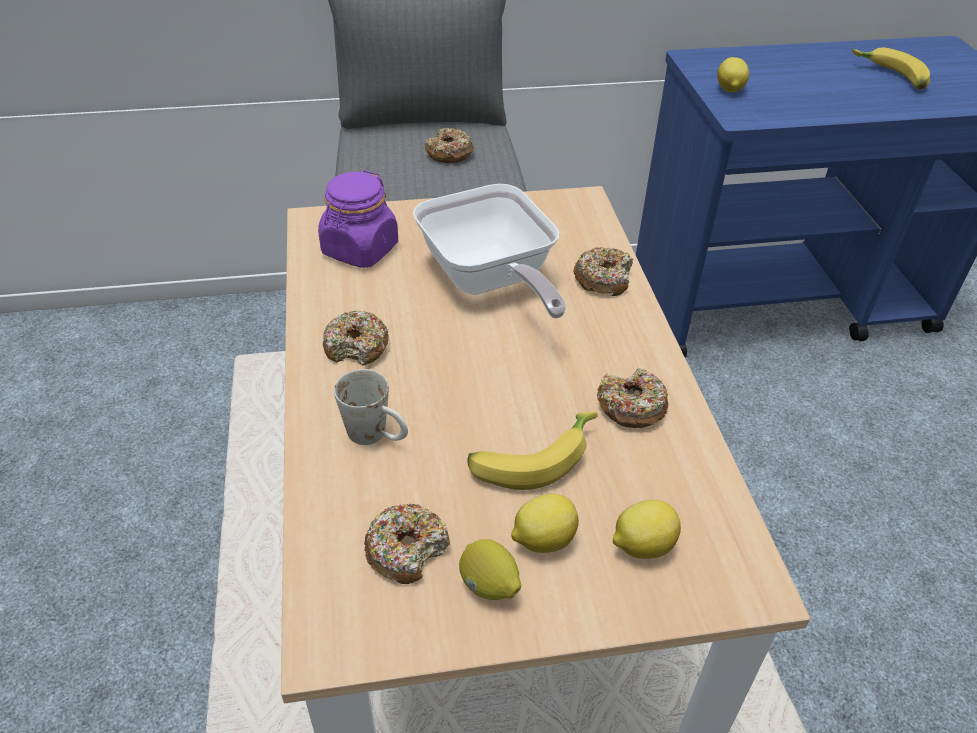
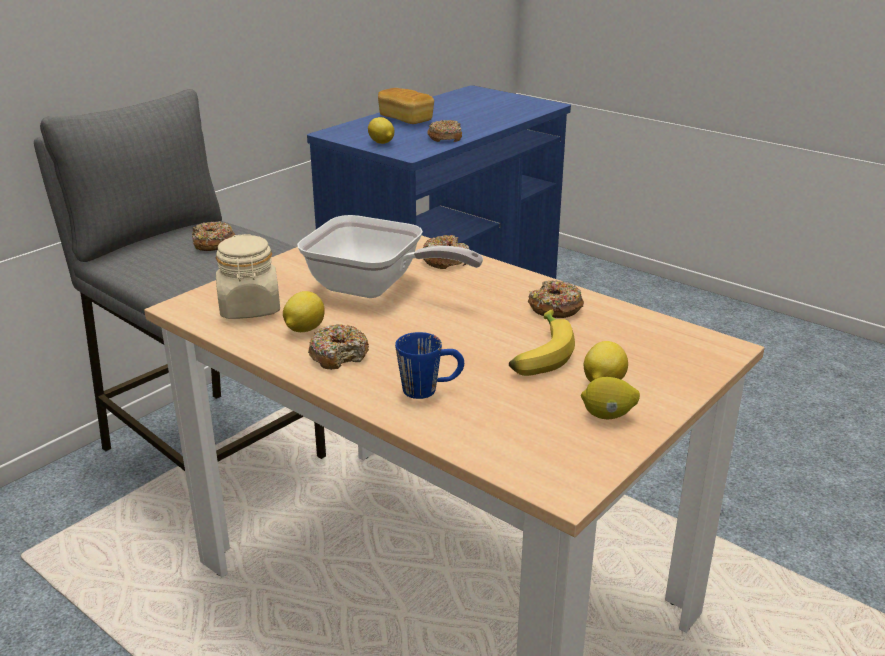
camera: 40 degrees left, 15 degrees down
purple jar [318,170,398,268] -> beige jar [216,234,280,319]
white mug [334,369,408,445] -> blue mug [395,332,464,399]
donut [364,504,450,584] -> donut moved to [427,120,462,142]
lemon [613,500,681,559] -> lemon moved to [283,291,325,332]
banana [852,48,930,89] -> none
none -> bread [378,88,434,124]

